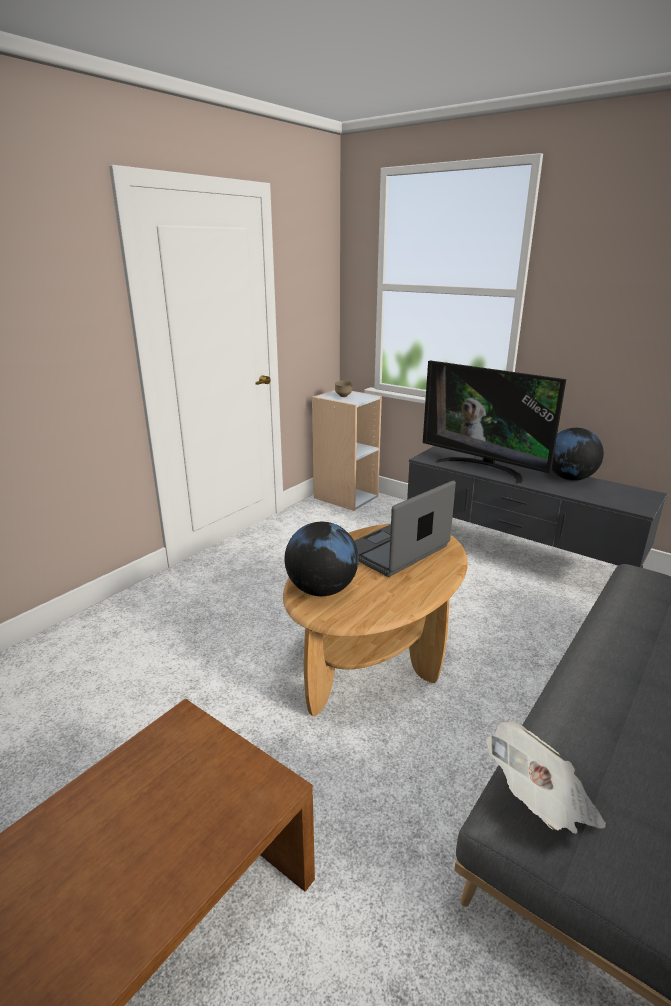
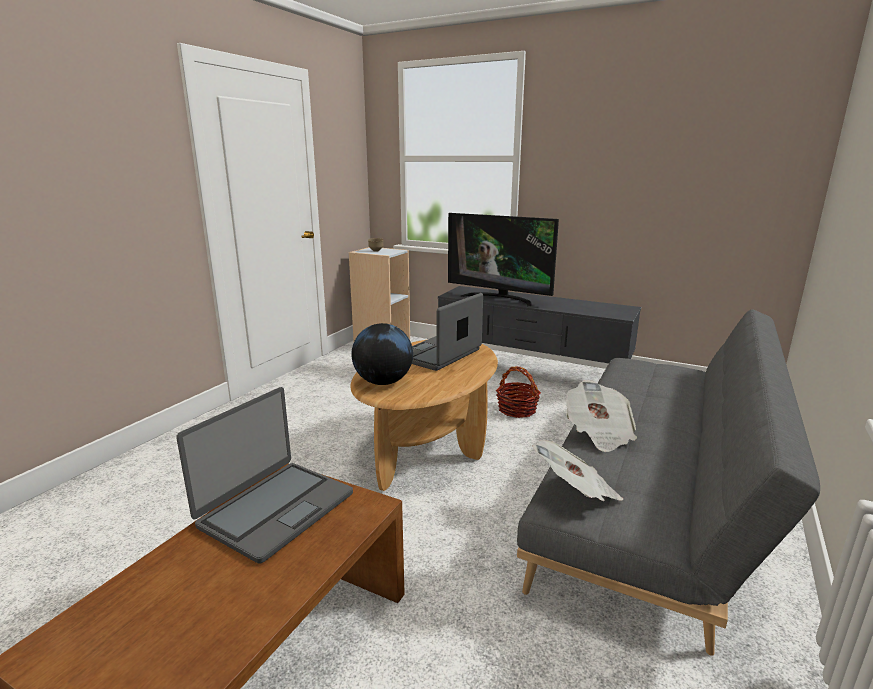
camera: 10 degrees left, 5 degrees down
globe [551,428,604,481] -> none
none -> laptop [176,387,353,564]
none -> basket [496,367,541,418]
none -> newspaper [566,380,637,452]

